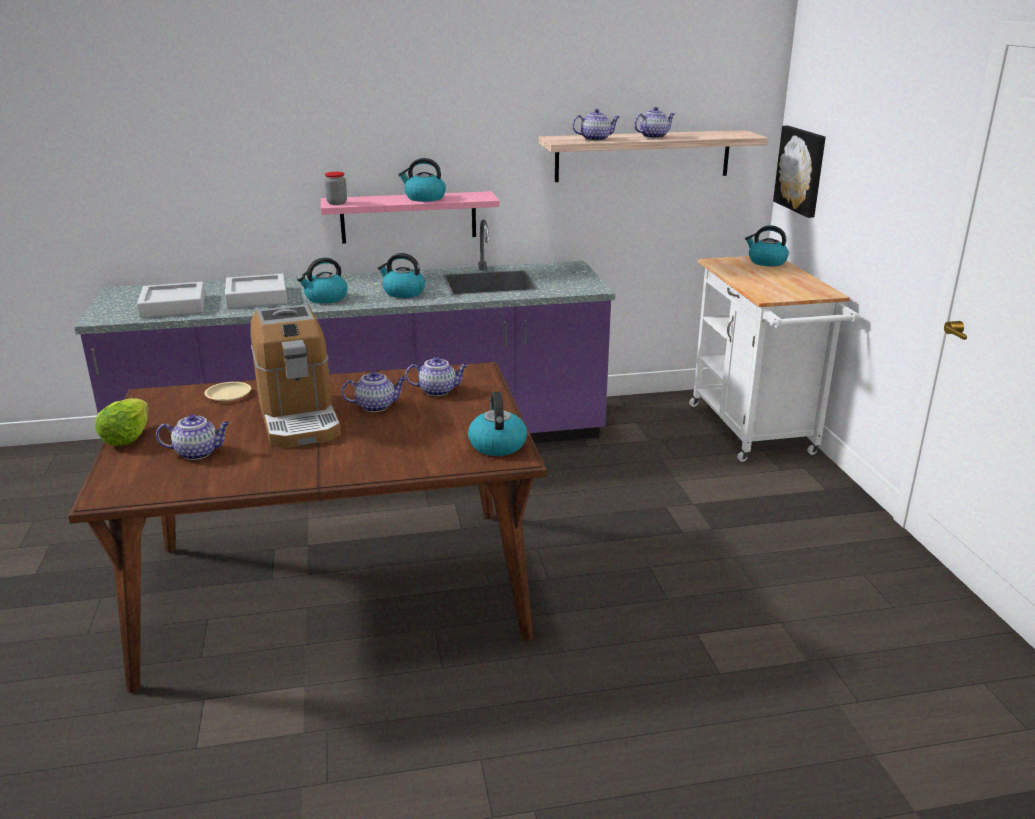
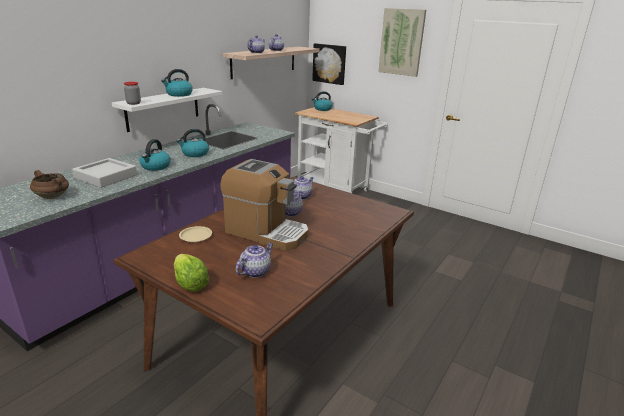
camera: 45 degrees left, 0 degrees up
grey tray [137,282,205,318] -> brown cooking pot [30,170,69,199]
pink shelf [321,191,500,244] -> white shelf [112,88,223,132]
kettle [468,392,527,456] -> none
none -> picture [378,8,426,77]

